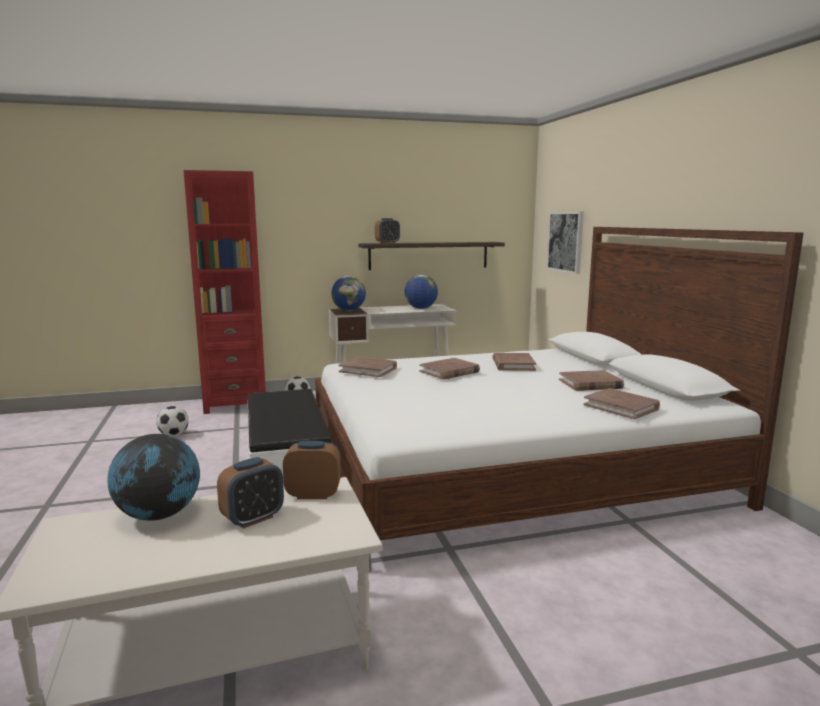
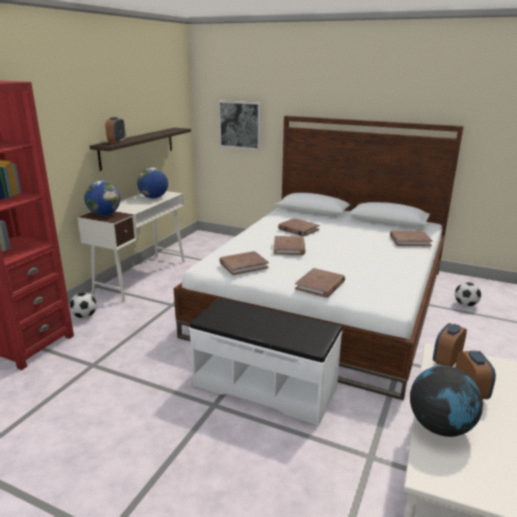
camera: 50 degrees left, 10 degrees up
football [156,406,189,436] -> football moved to [455,282,481,307]
brown book [559,370,624,391] -> brown book moved to [295,268,345,298]

